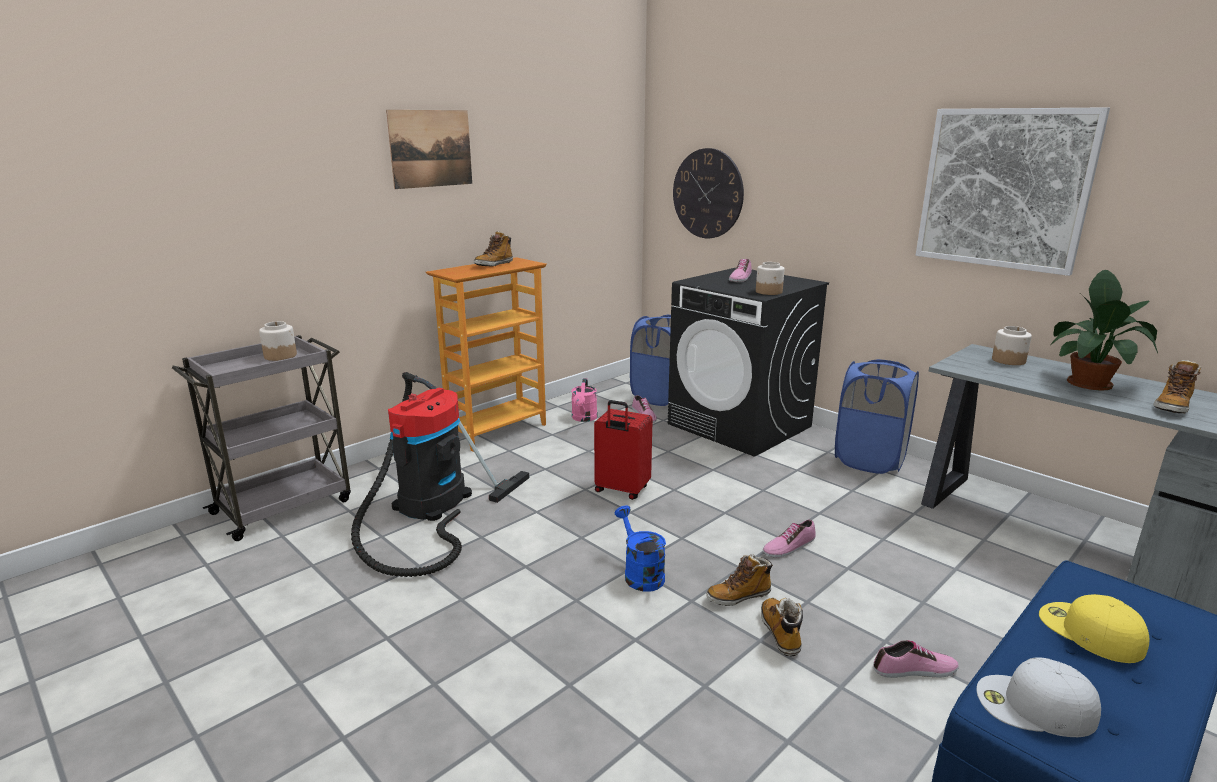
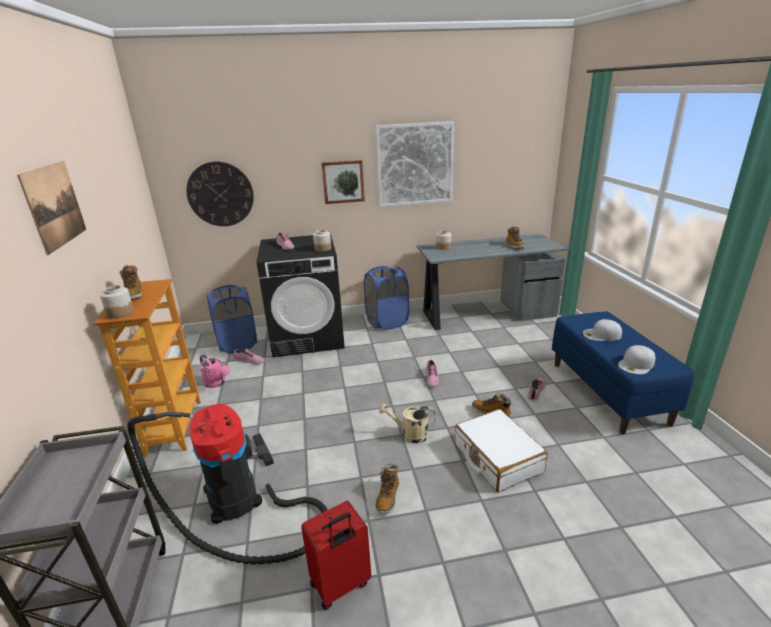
camera: 55 degrees left, 5 degrees up
jar [259,321,297,361] -> jar moved to [100,285,134,319]
red suitcase [594,400,653,500] -> red suitcase moved to [301,501,371,610]
blue watering can [615,506,666,591] -> beige watering can [379,403,436,443]
boot [706,554,772,606] -> boot moved to [375,464,399,514]
yellow cap [1039,594,1150,663] -> white cap [583,319,622,341]
potted plant [1050,270,1158,390] -> none
none -> picture [321,160,365,204]
none -> white suitcase [455,409,548,492]

